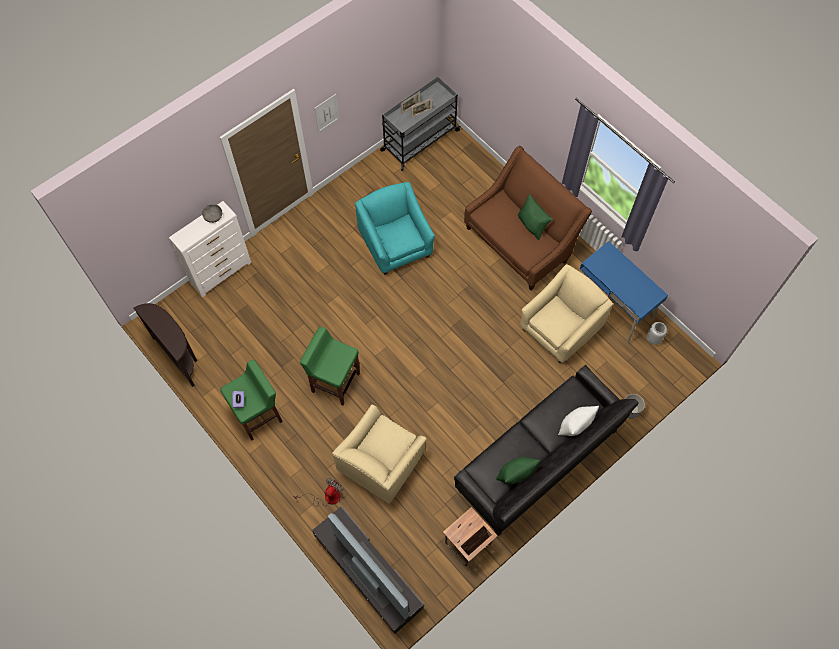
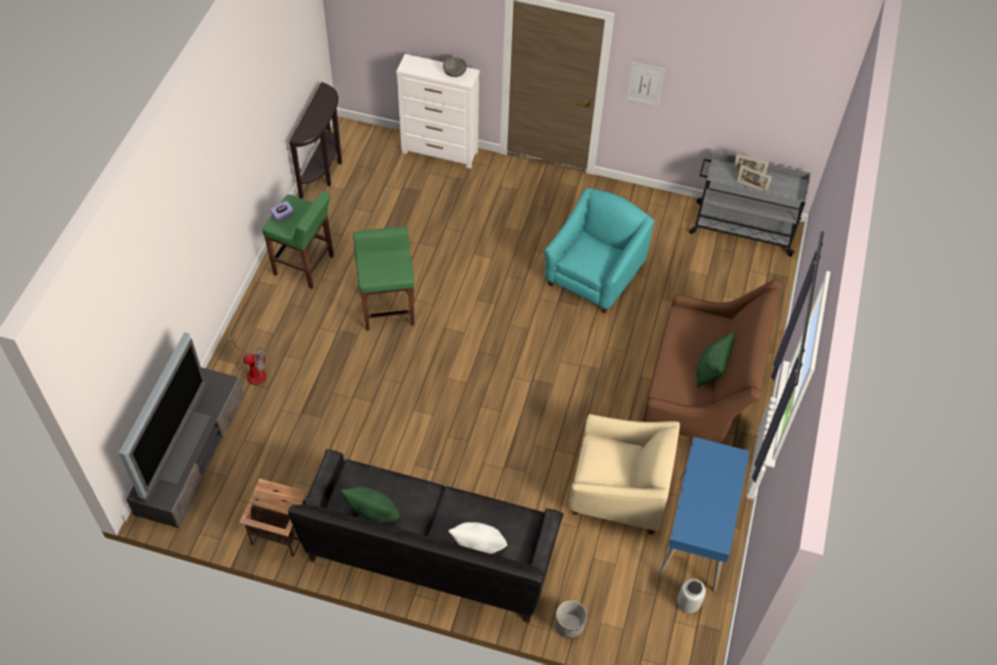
camera: 55 degrees right, 10 degrees down
beige armchair [332,405,427,504] -> none

